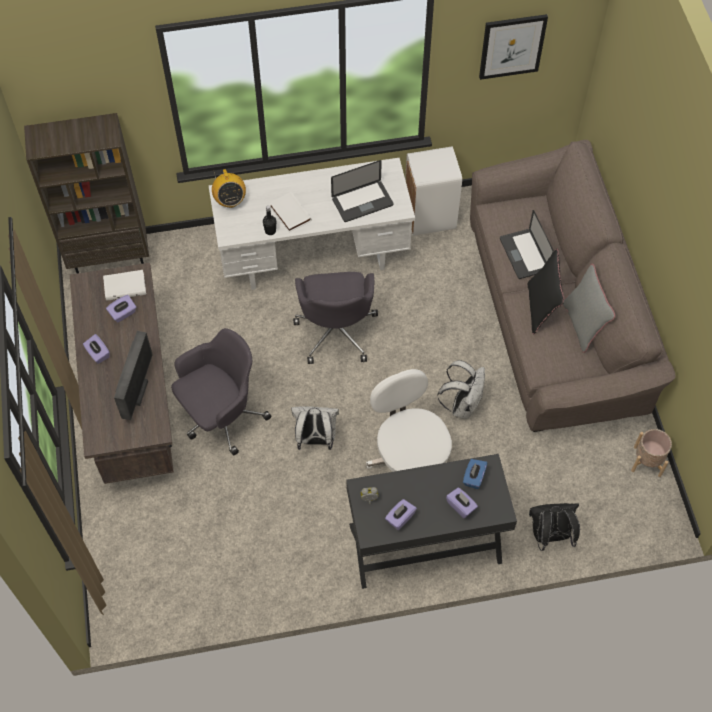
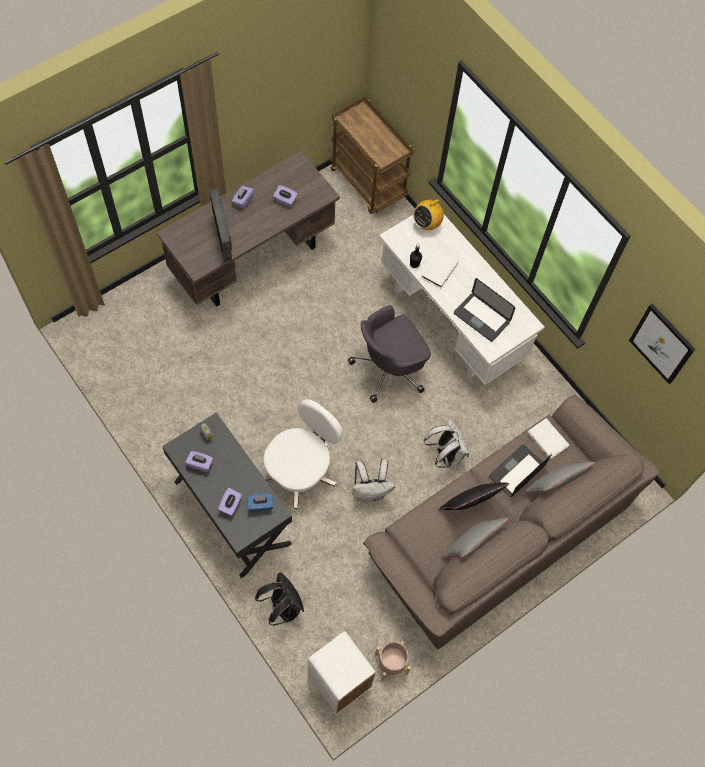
camera: 60 degrees right, 5 degrees up
brown bookcase [24,113,149,273] -> brown cart [331,96,414,214]
white book [103,270,146,301] -> white book moved to [527,418,569,460]
monitor [114,331,153,420] -> monitor turned 90 degrees clockwise [210,189,232,262]
grey office chair [171,328,271,455] -> none
white backpack [291,406,339,450] -> white backpack moved to [424,418,469,468]
white trash can [405,146,462,236] -> white trash can moved to [308,631,376,714]
none -> grey pillow [523,462,595,493]

